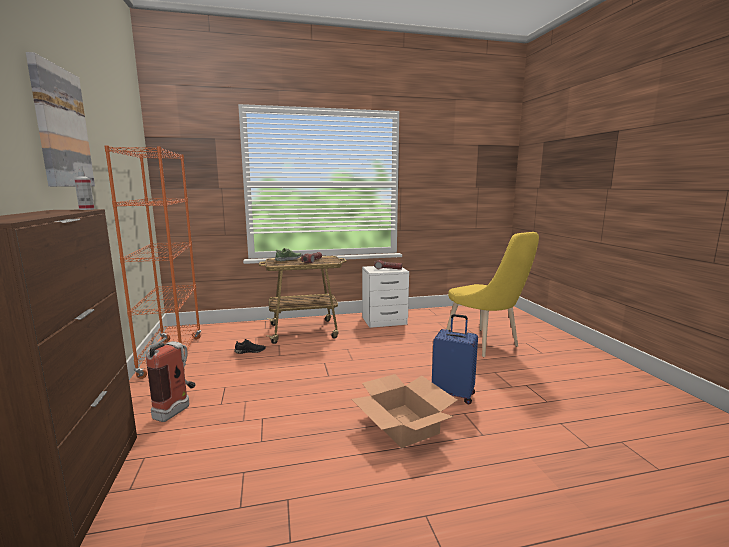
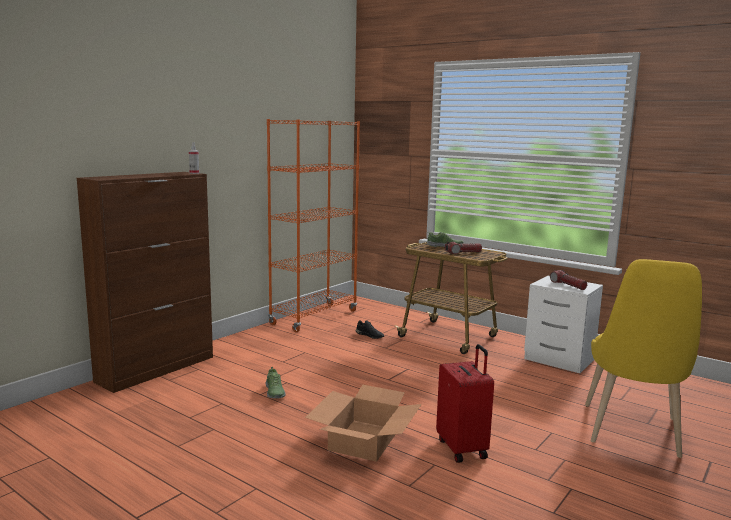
camera: 50 degrees right, 0 degrees up
picture [26,52,95,187] -> none
fire extinguisher [146,338,195,422] -> none
blue suitcase [432,314,478,404] -> red suitcase [436,344,494,463]
none -> shoe [265,367,285,399]

